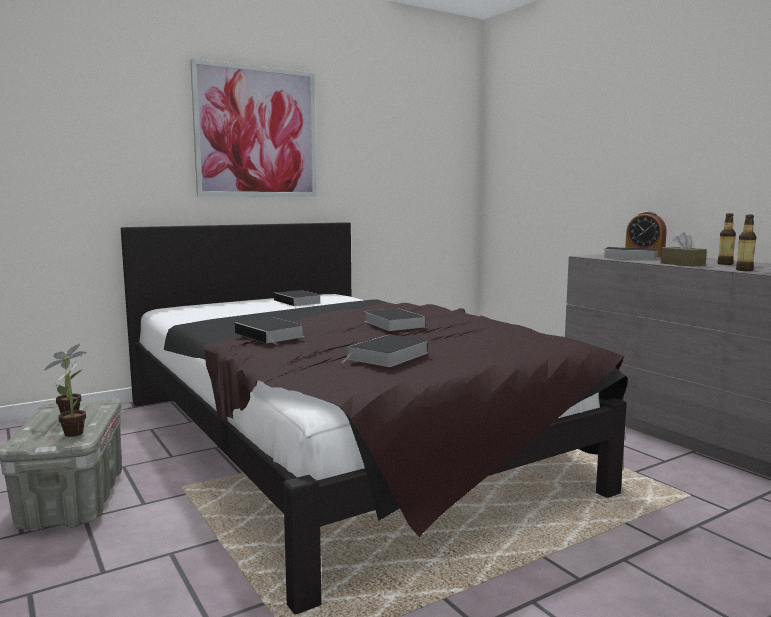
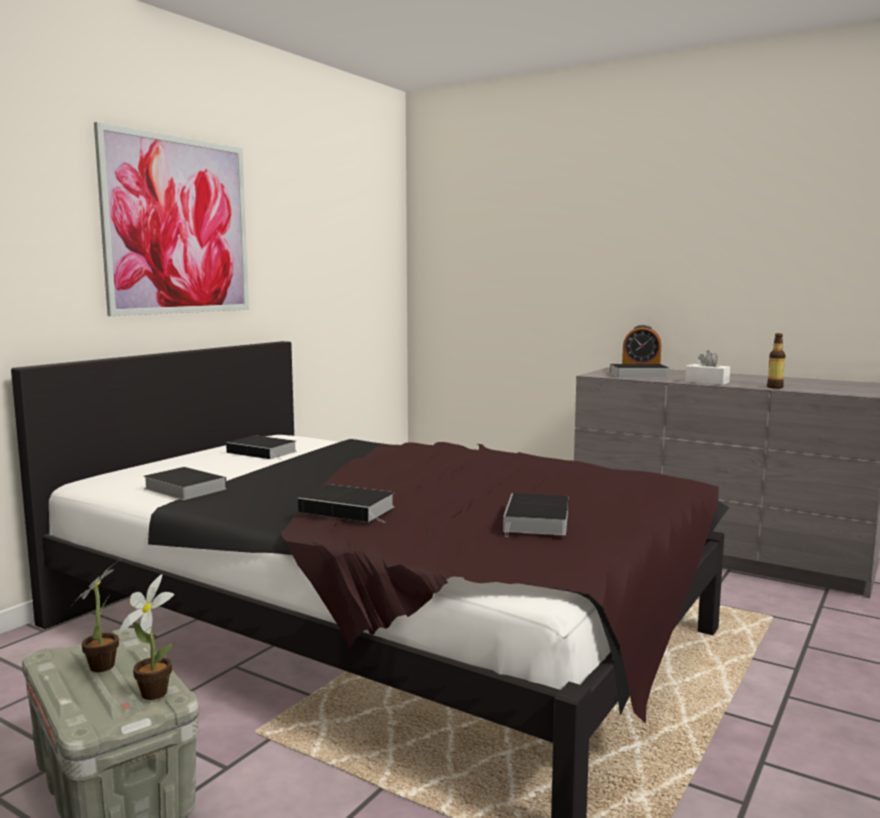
camera: 25 degrees left, 0 degrees up
book [364,308,426,331] -> book moved to [143,467,227,500]
brown tissue box [661,232,707,267] -> white tissue box [685,350,730,385]
bottle [717,213,736,265] -> none

